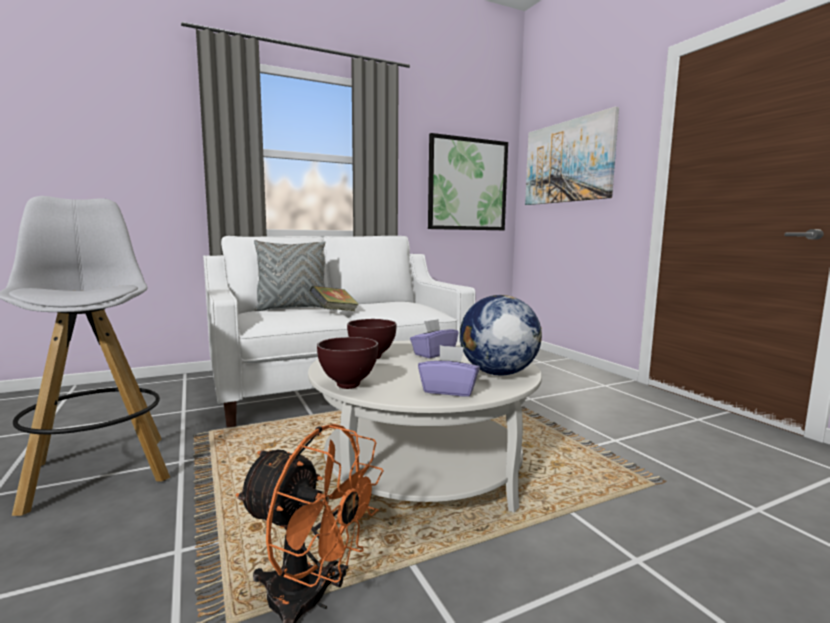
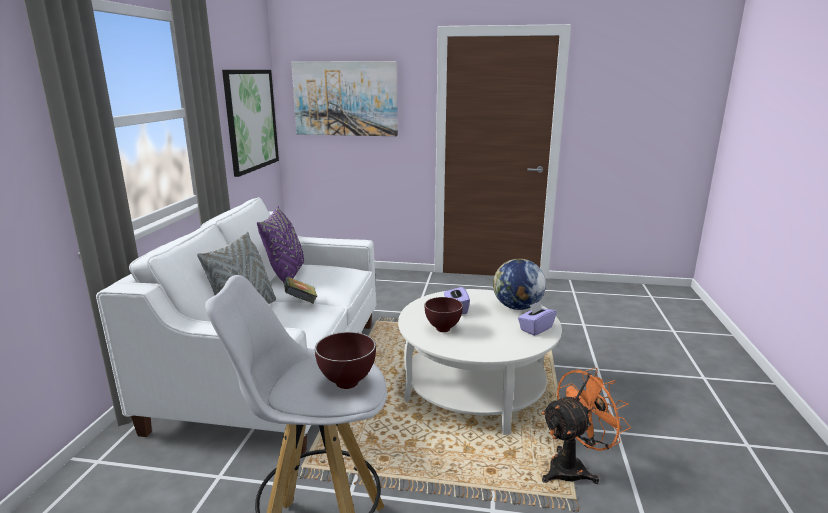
camera: 55 degrees left, 10 degrees up
brown bowl [317,337,378,389] -> brown bowl moved to [315,332,376,389]
none -> purple pillow [257,206,304,283]

